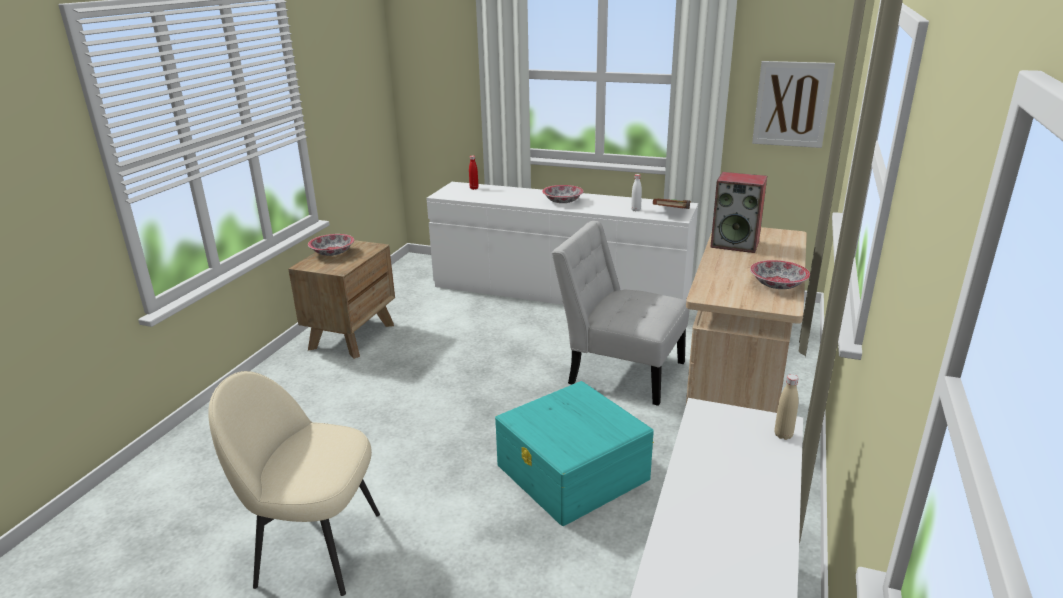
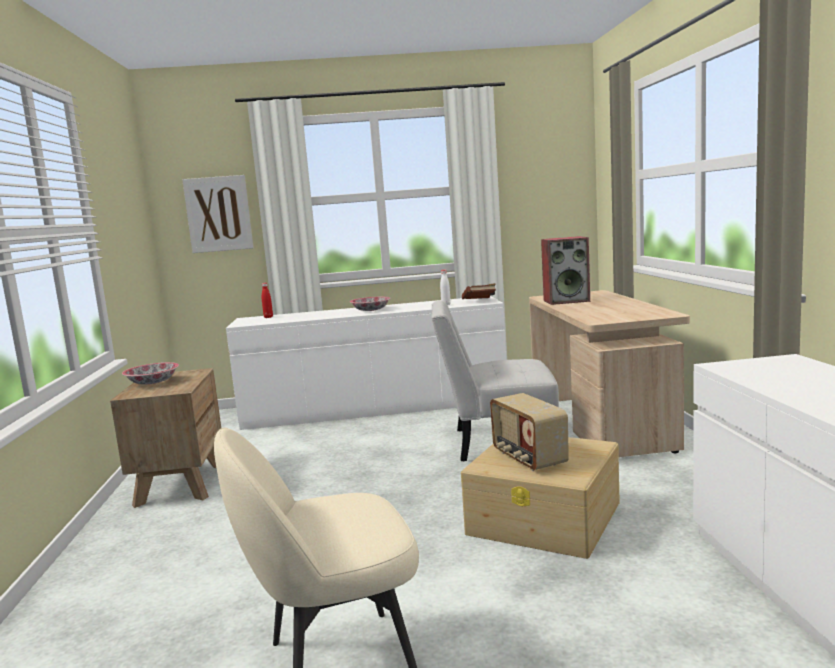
camera: 25 degrees left, 15 degrees down
turquoise storage box [495,381,654,526] -> beige storage box [461,437,620,559]
bowl [750,260,810,289] -> none
picture [752,61,835,148] -> picture moved to [182,175,253,253]
beige bottle [774,374,799,440] -> none
none -> radio [490,393,569,471]

